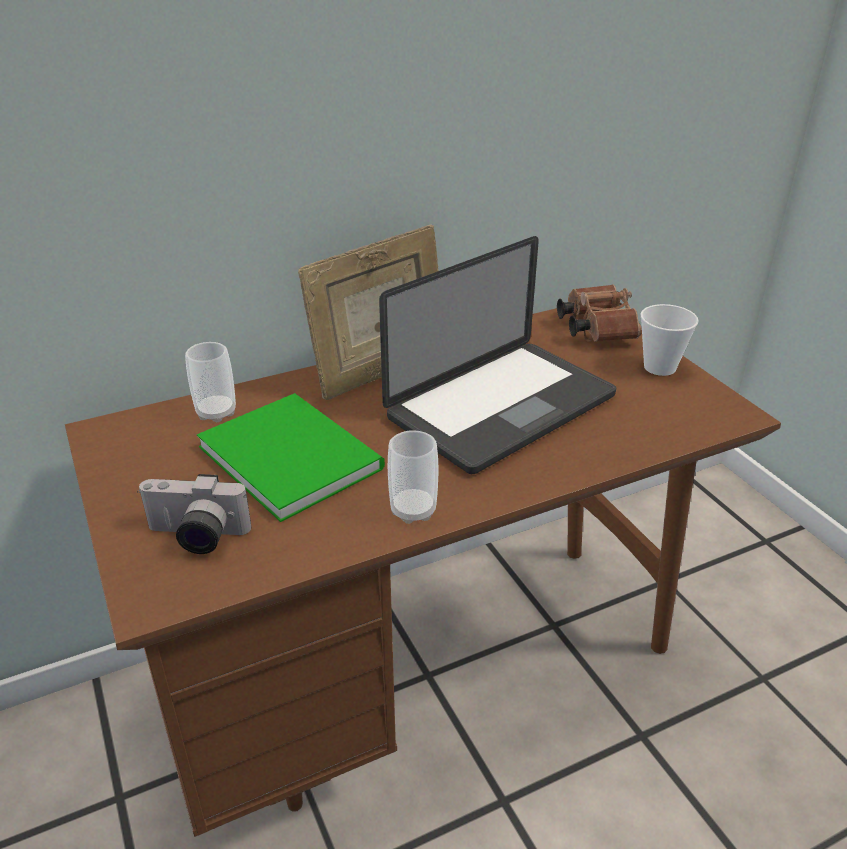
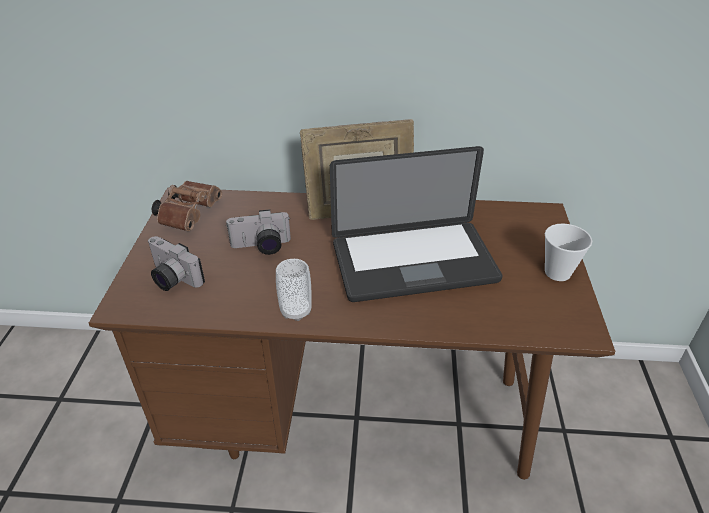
camera: 30 degrees right, 5 degrees up
cup [185,342,236,422] -> none
green book [197,393,385,522] -> camera [226,209,291,255]
brown binoculars [557,284,642,342] -> brown binoculars moved to [152,181,222,231]

